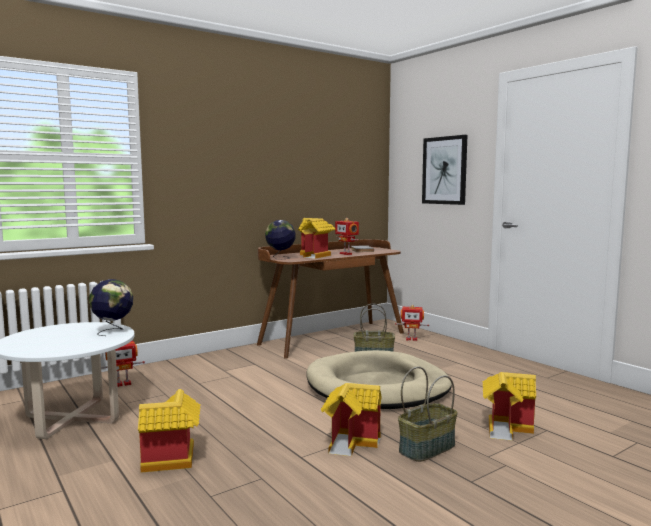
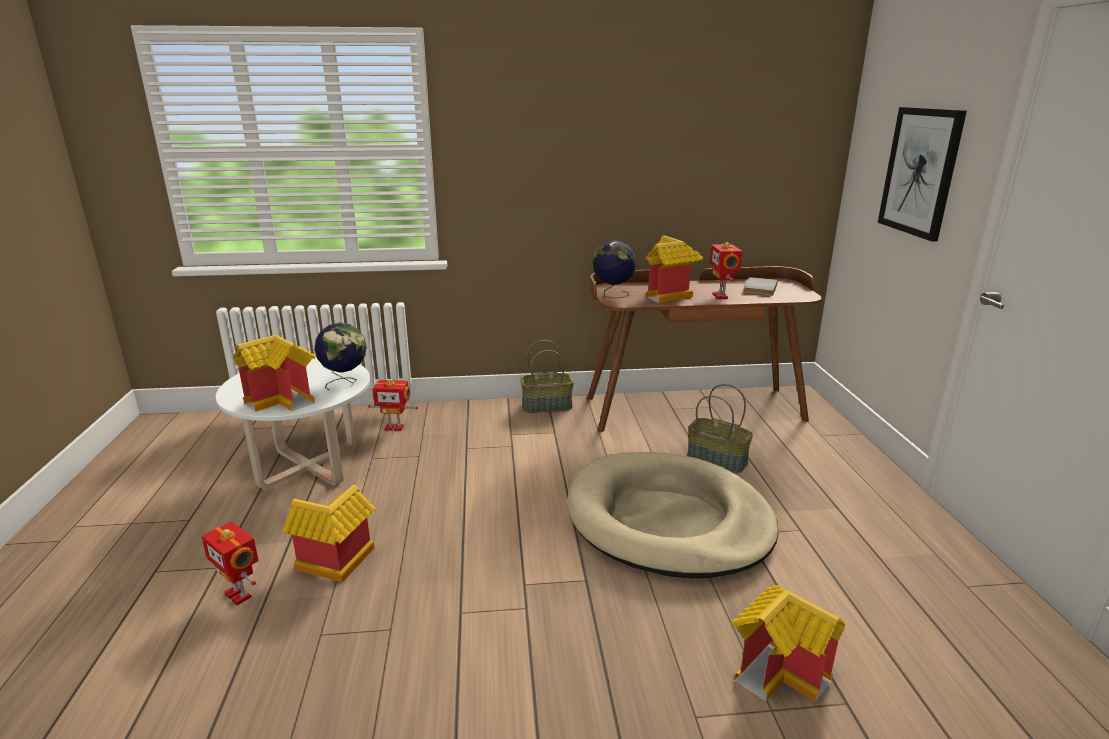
camera: 30 degrees right, 15 degrees up
toy house [321,383,382,456] -> toy house moved to [233,335,315,412]
toy robot [395,305,429,341] -> toy robot moved to [201,521,259,605]
basket [398,366,458,462] -> basket moved to [520,340,574,413]

